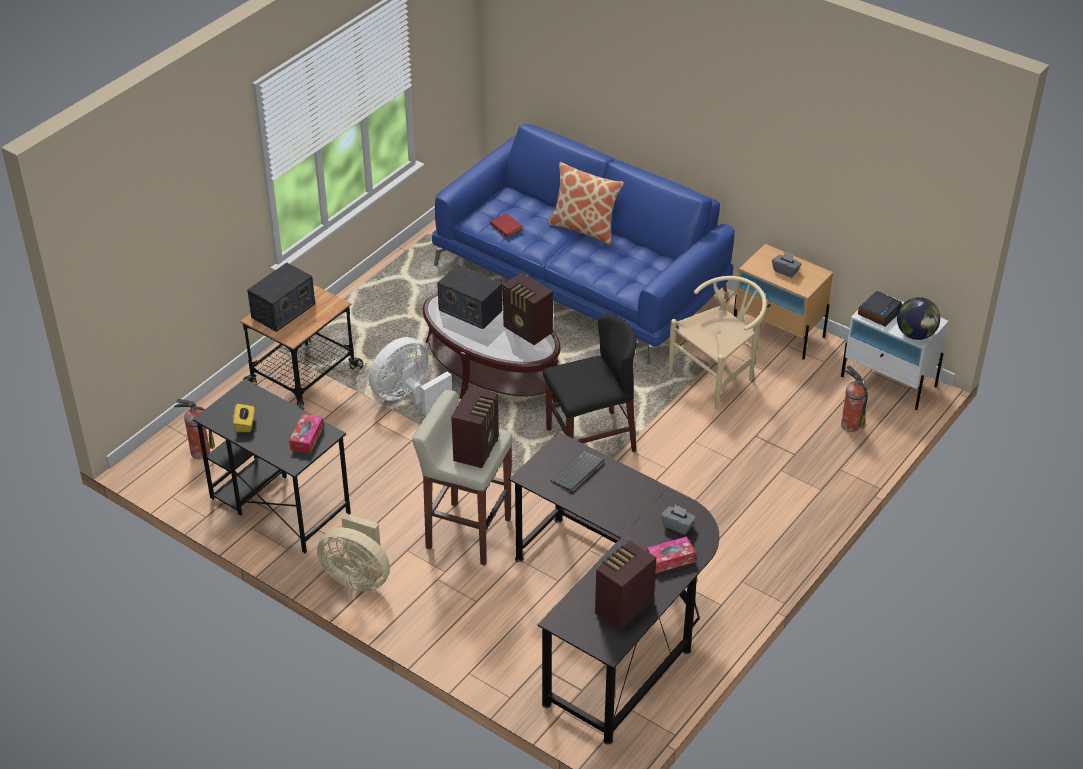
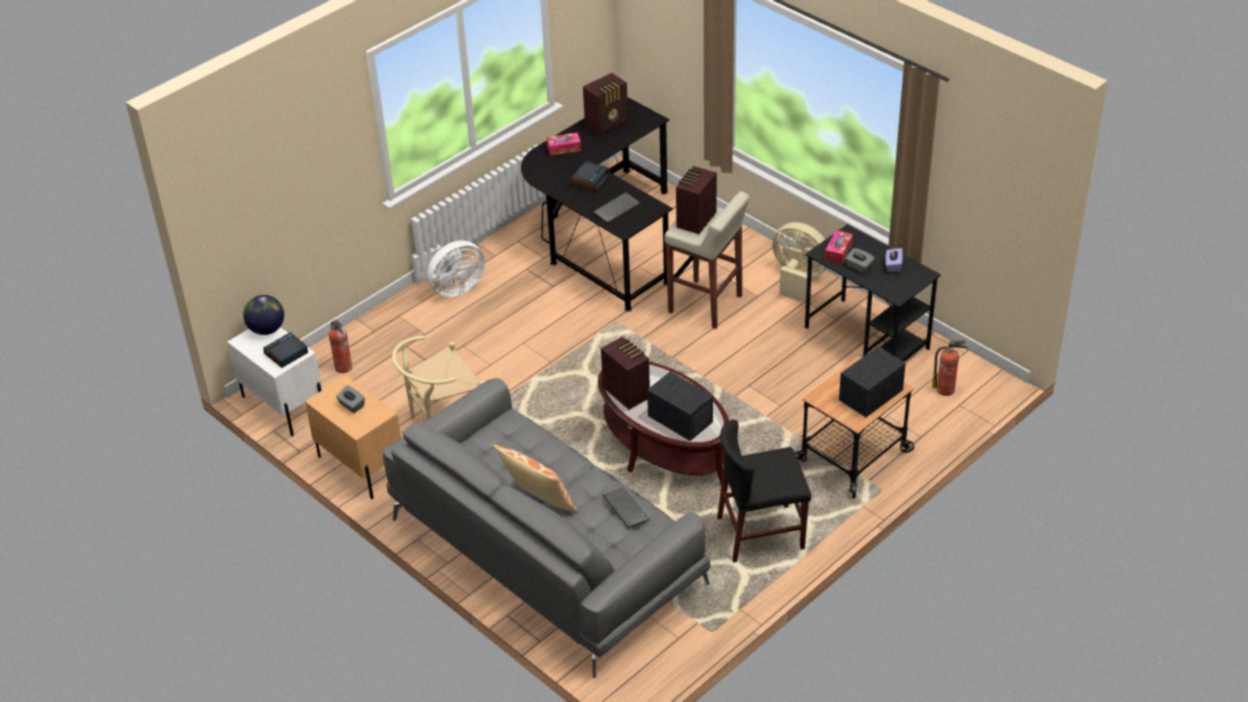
camera: 170 degrees left, 0 degrees up
yellow tissue box [233,404,254,432] -> purple tissue box [886,248,903,272]
white fan [369,337,452,417] -> white fan moved to [412,240,485,297]
blue sofa [432,124,735,364] -> grey sofa [383,378,710,678]
red book [490,213,523,237] -> keyboard [602,487,650,528]
black chair [543,314,637,452] -> black chair moved to [717,420,811,563]
grey tissue box [661,505,696,535] -> grey tissue box moved to [845,248,874,273]
none -> alarm clock [571,161,610,191]

